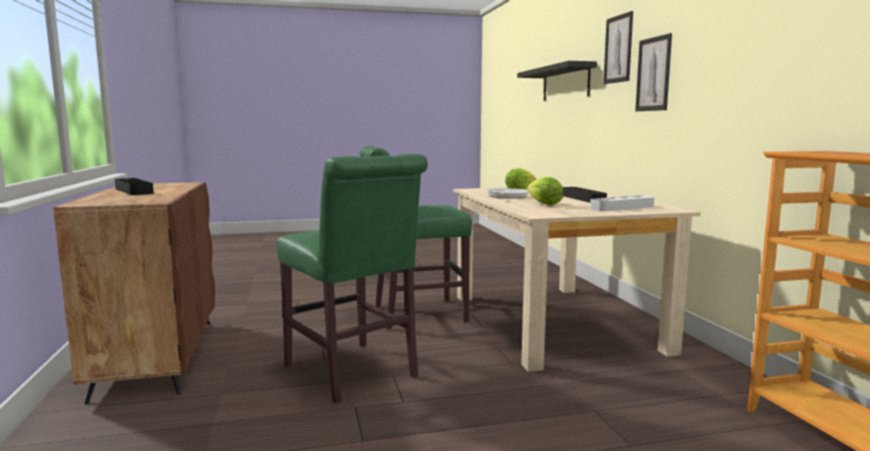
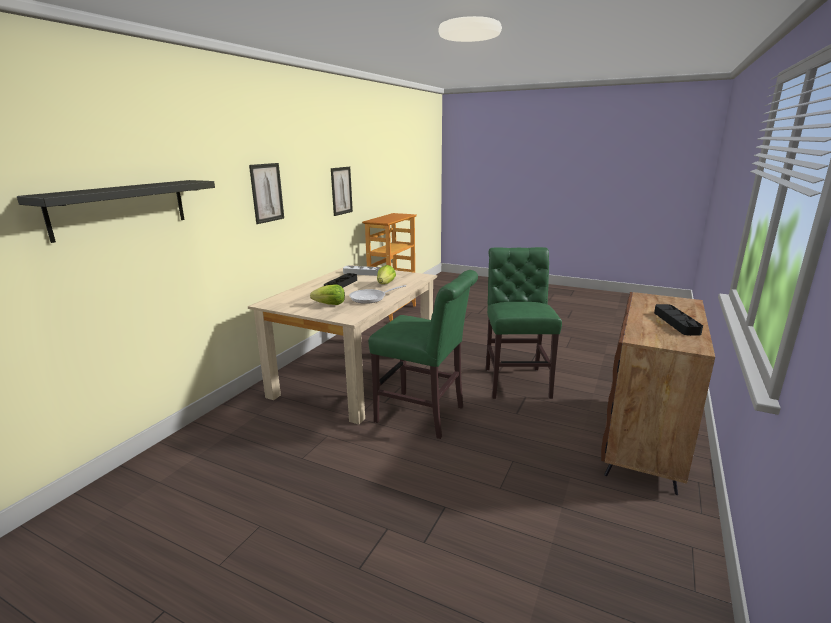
camera: 140 degrees left, 10 degrees up
picture [603,11,633,84] -> picture moved to [331,167,353,216]

